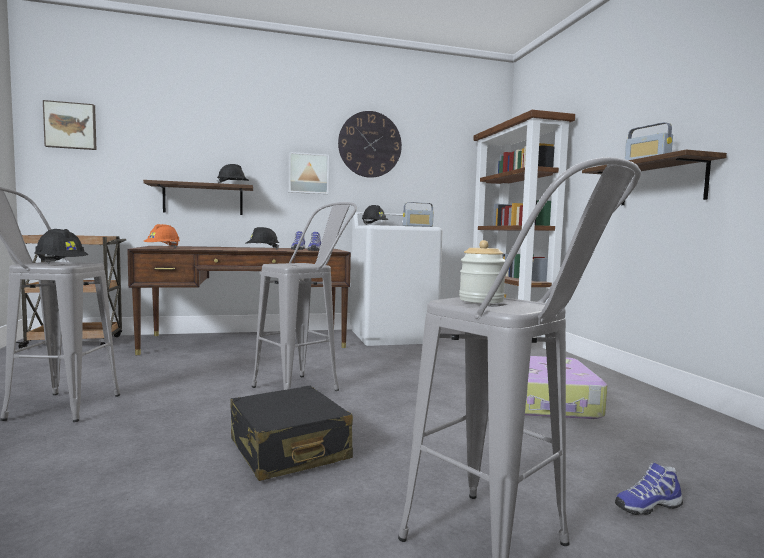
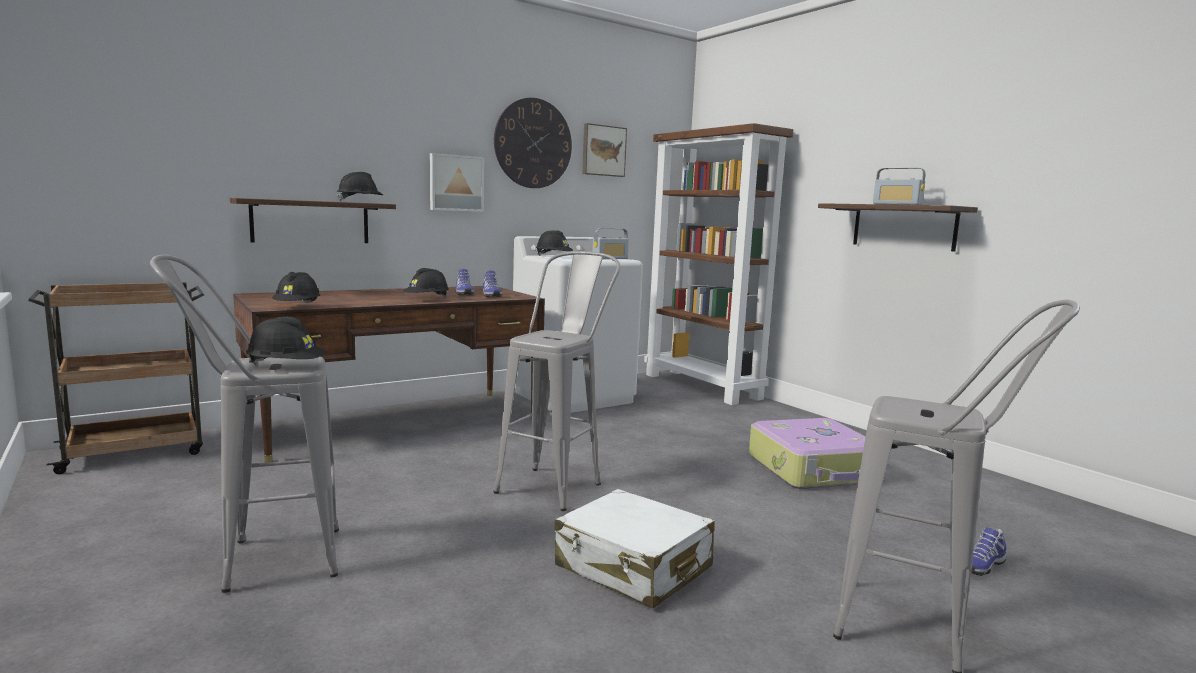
camera: 20 degrees left, 5 degrees up
picture [43,100,96,150] -> picture moved to [582,123,627,177]
orange hard hat [144,224,180,248] -> black hard hat [272,272,320,304]
black suitcase [230,386,353,481] -> white suitcase [555,489,715,609]
jar [459,240,506,303] -> none

